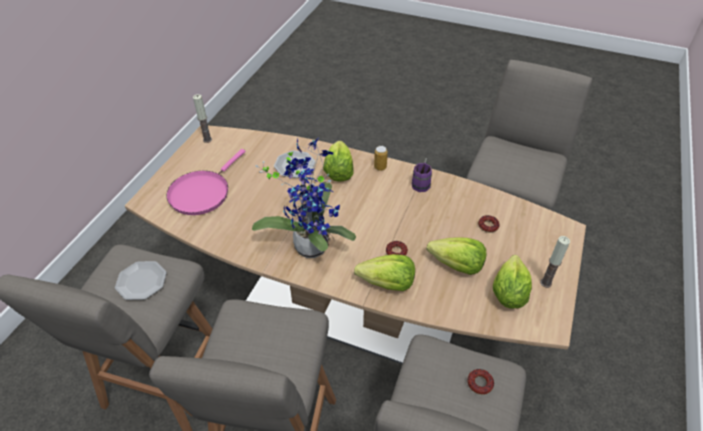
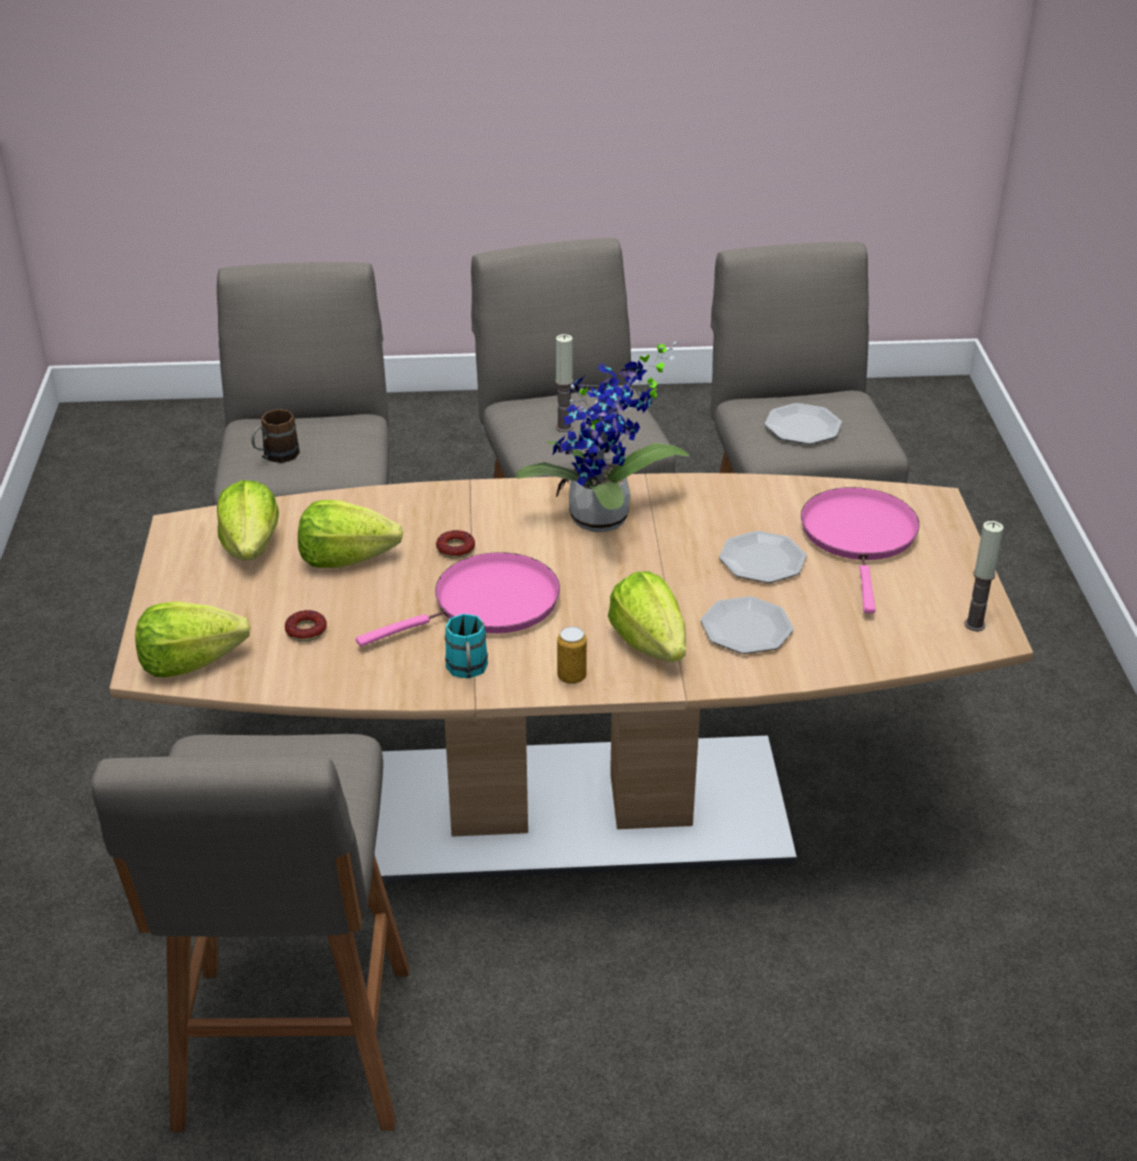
camera: 155 degrees right, 10 degrees down
lettuce [354,254,415,291] -> lettuce moved to [135,601,250,677]
purple mug [412,158,432,192] -> turquoise mug [445,614,488,679]
donut [467,369,494,395] -> brown mug [251,409,300,463]
candle [540,236,570,288] -> candle moved to [555,334,573,432]
none -> pink frying pan [356,552,560,647]
none -> plate [719,531,807,583]

